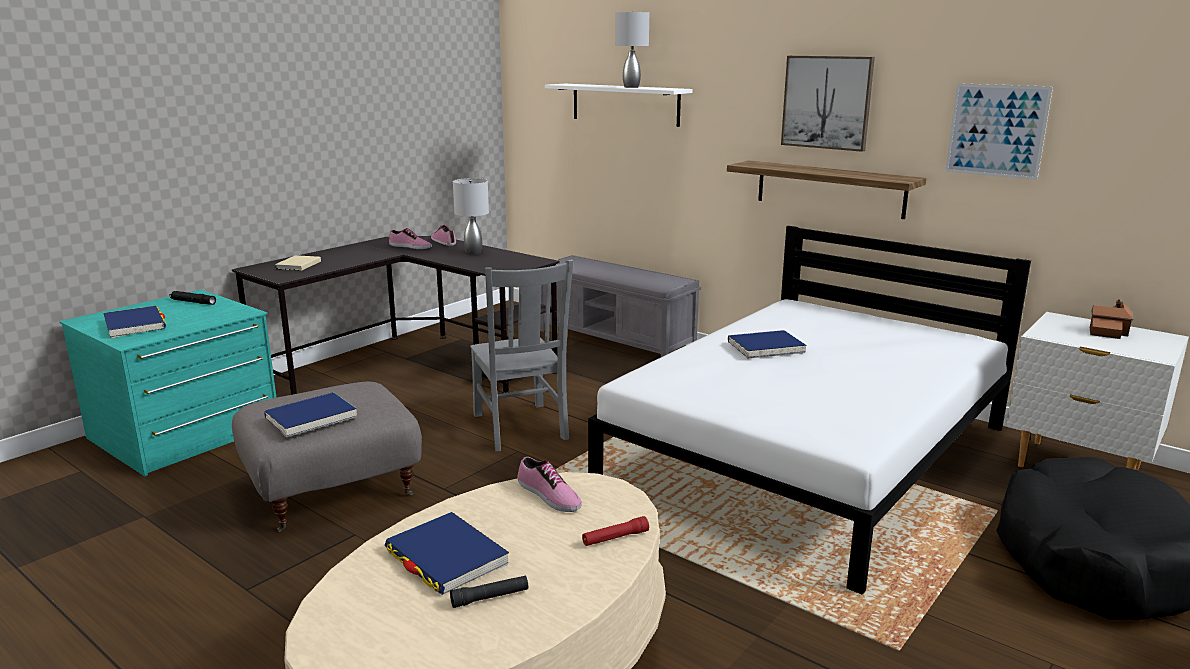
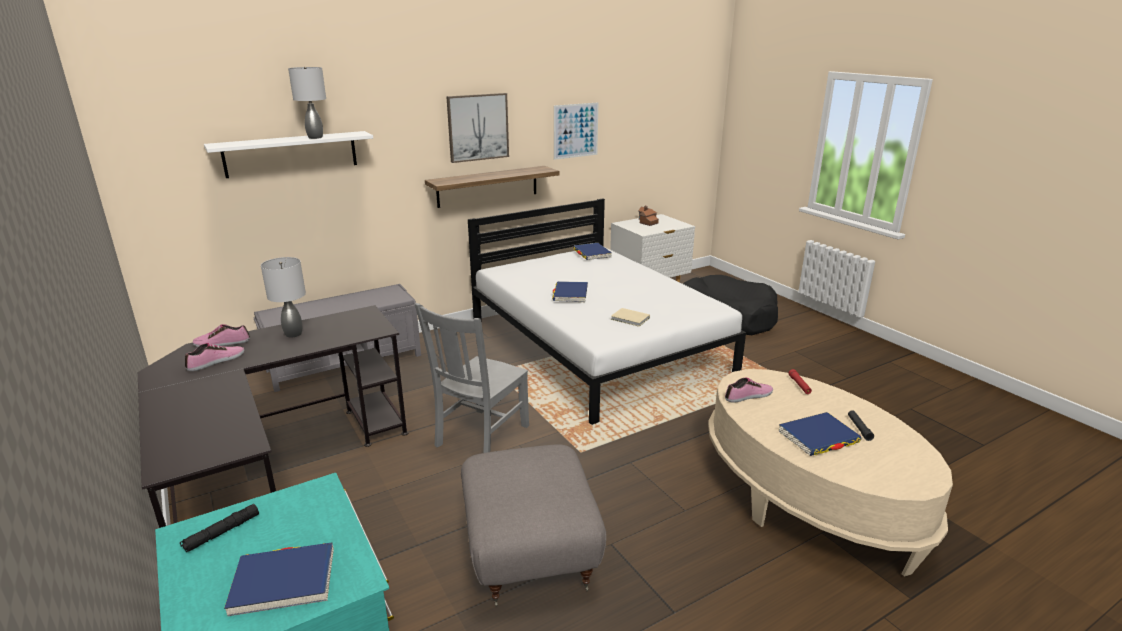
camera: 70 degrees left, 5 degrees up
blue book [264,392,357,437] -> blue book moved to [573,243,612,260]
beige book [275,255,321,271] -> beige book moved to [611,308,650,327]
grey chair [470,260,574,451] -> grey chair turned 120 degrees clockwise [415,303,529,453]

